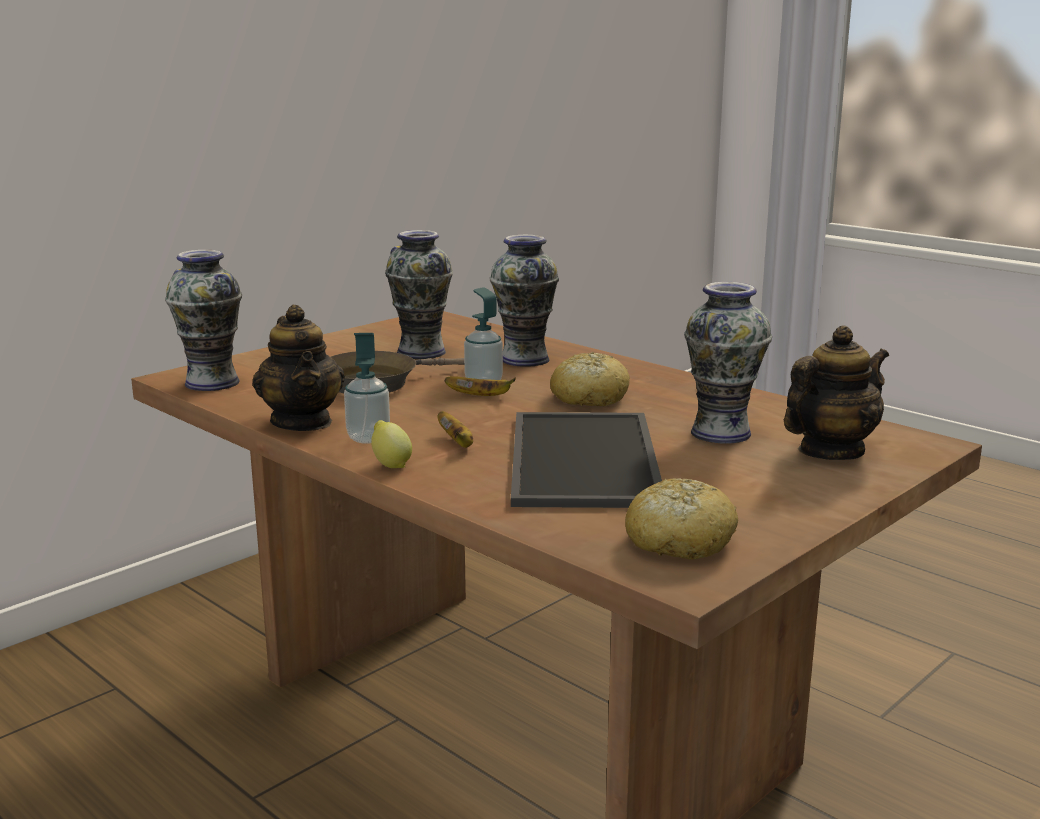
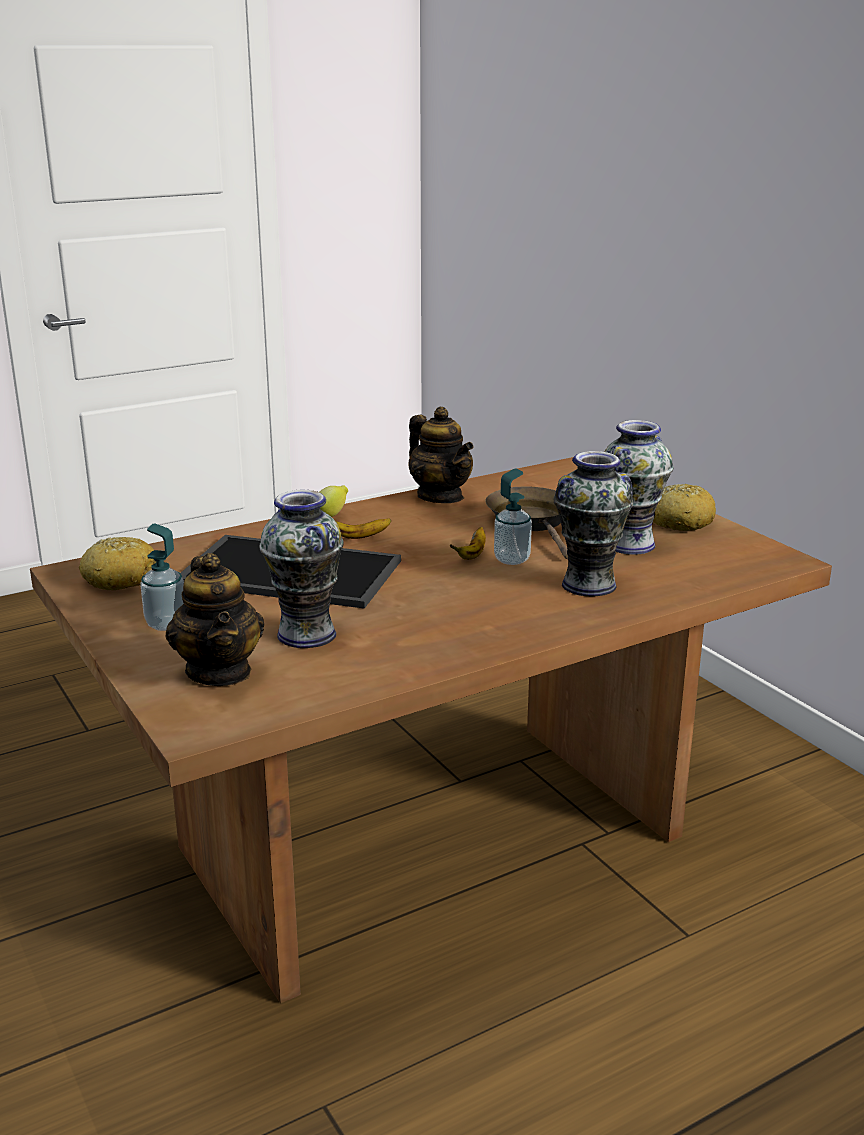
camera: 105 degrees right, 5 degrees up
vase [165,250,242,391] -> none
teapot [252,305,345,431] -> teapot turned 120 degrees counterclockwise [409,407,474,503]
soap dispenser [344,333,390,444] -> soap dispenser moved to [140,524,184,631]
bread [550,352,630,406] -> bread moved to [653,484,716,531]

